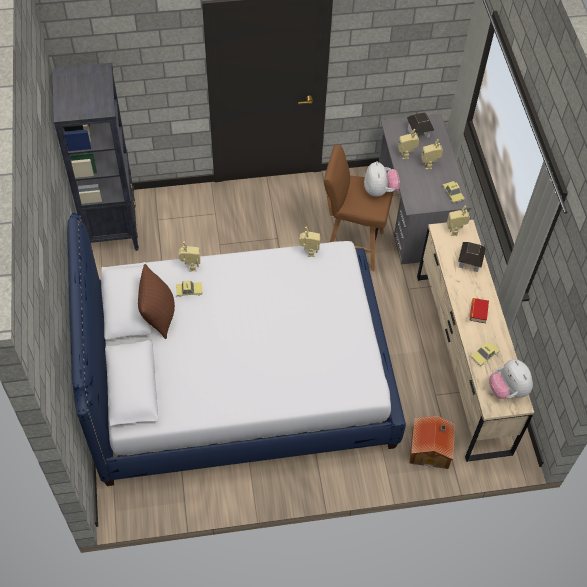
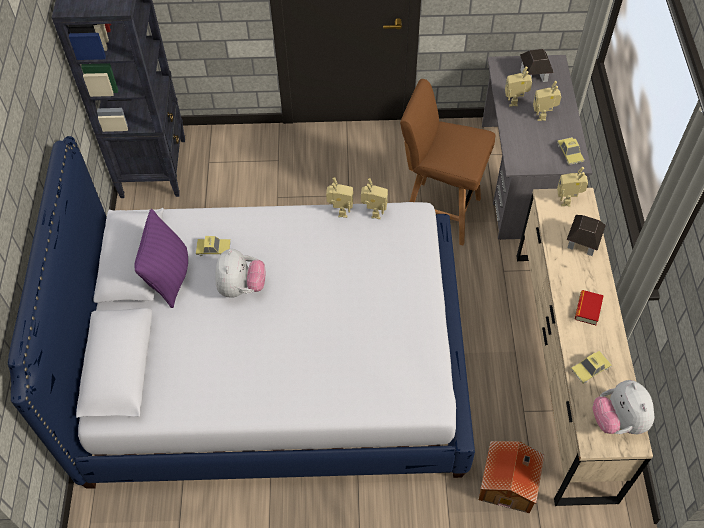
camera: 10 degrees right, 0 degrees up
brown pillow [138,264,175,339] -> purple pillow [134,209,188,308]
toy robot [179,241,200,272] -> toy robot moved to [326,177,353,218]
plush toy [364,161,400,197] -> plush toy moved to [215,249,265,298]

